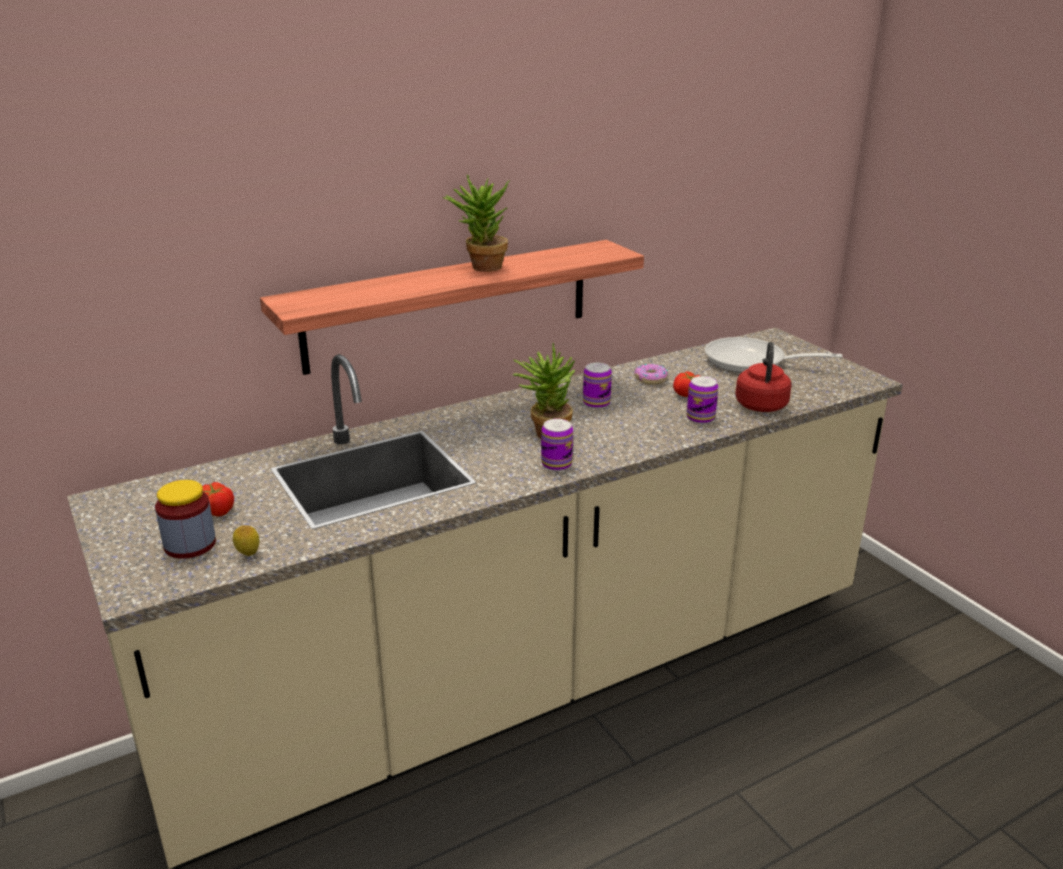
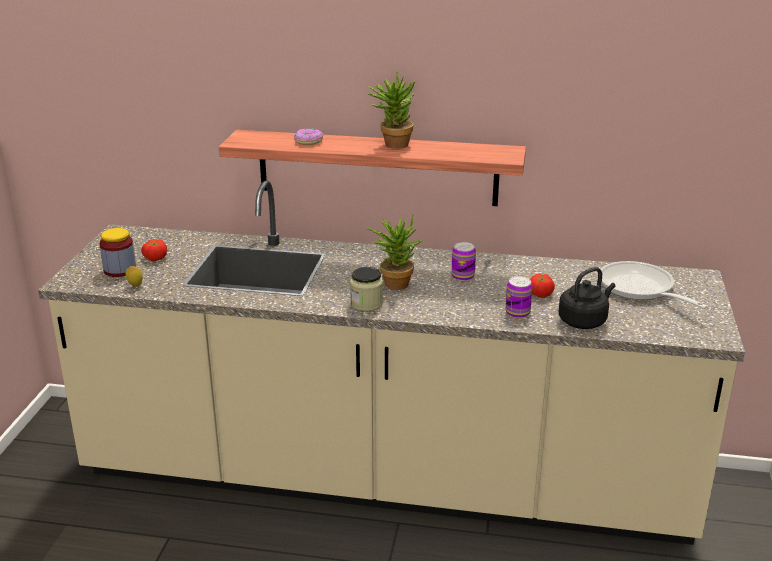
camera: 40 degrees right, 0 degrees up
can [541,419,573,471] -> jar [350,267,383,311]
donut [634,364,668,385] -> donut moved to [294,128,323,145]
red kettle [735,342,792,412] -> black kettle [559,267,615,329]

